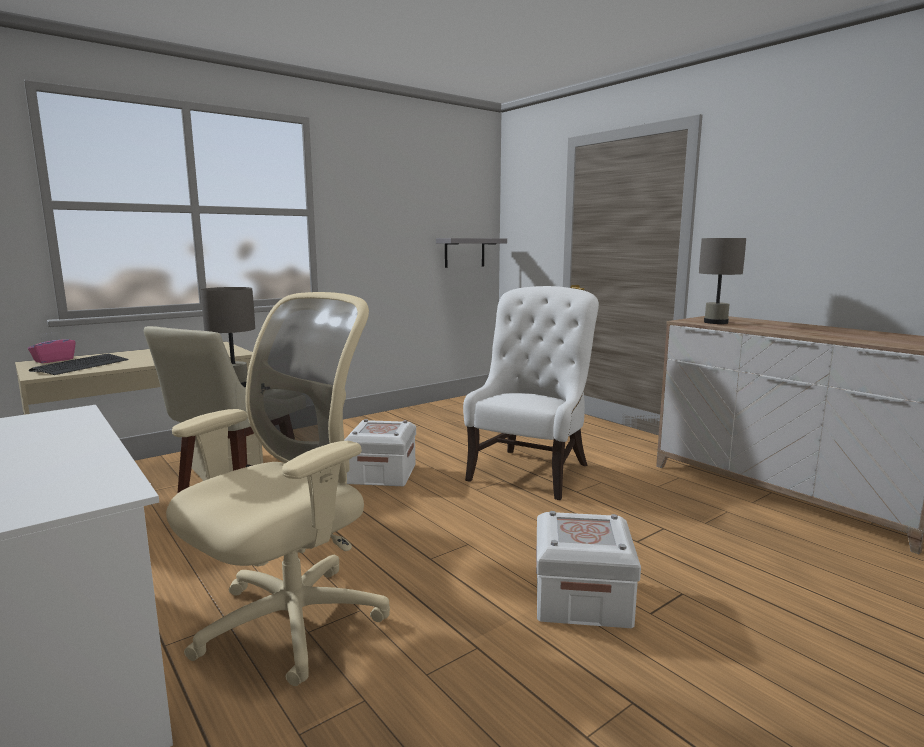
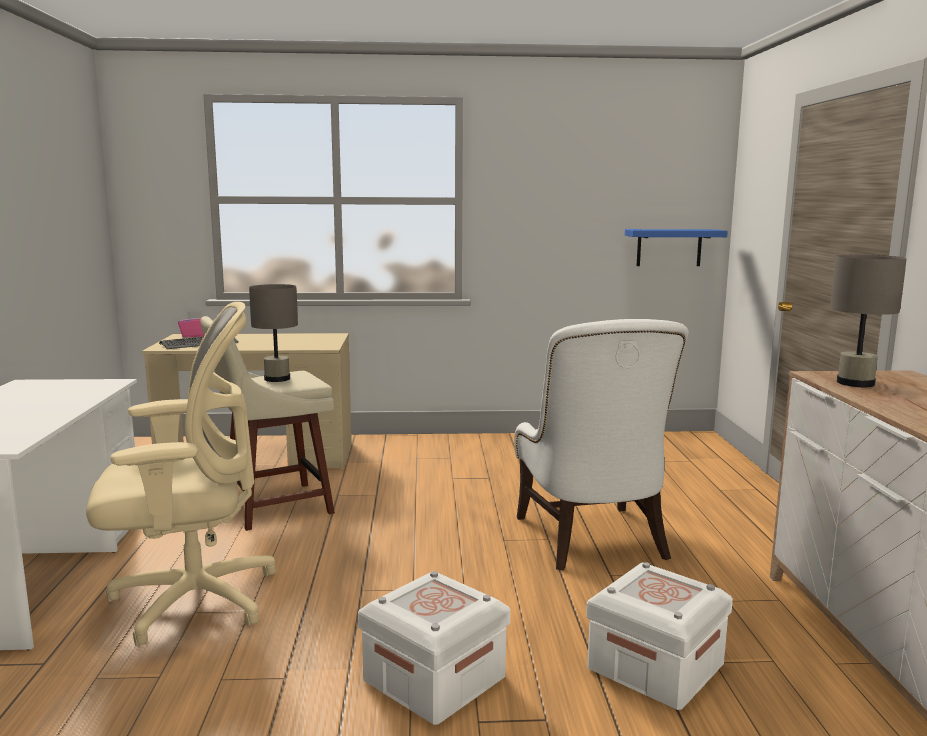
camera: 35 degrees right, 0 degrees up
white storage box [344,419,416,486] -> white storage box moved to [586,562,733,710]
grey shelf [436,238,507,268] -> blue shelf [625,229,728,266]
white chair [463,286,599,500] -> white chair turned 105 degrees clockwise [514,319,688,570]

